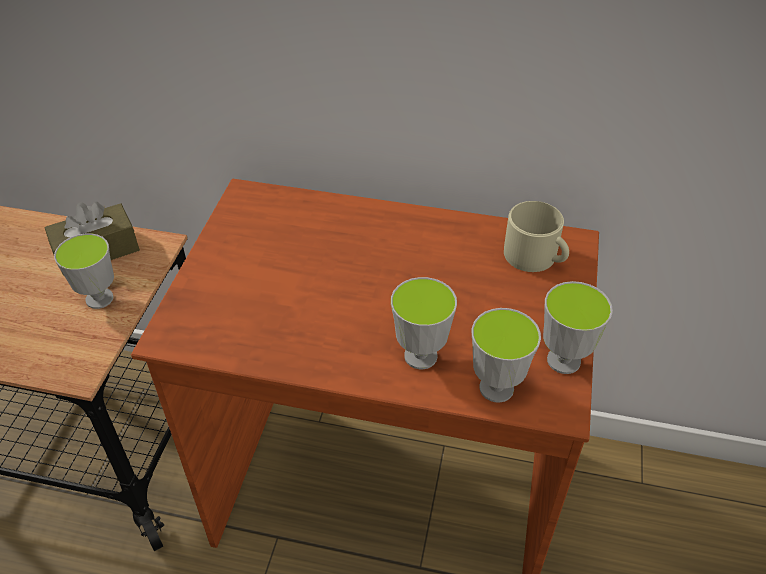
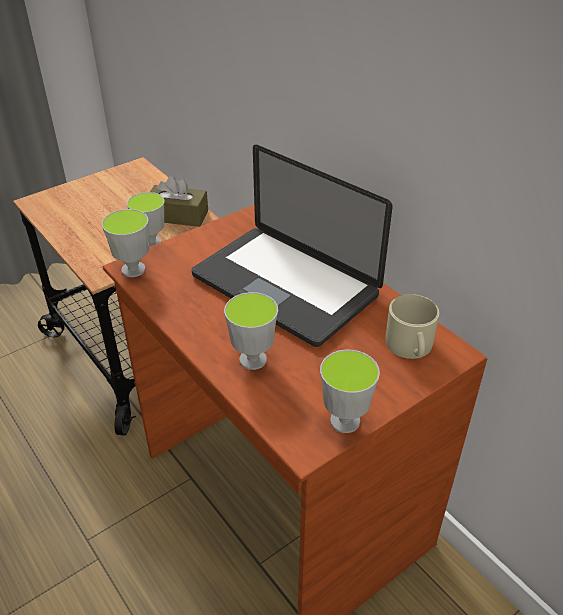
camera: 40 degrees right, 5 degrees down
cup [472,308,541,403] -> cup moved to [102,209,149,277]
none -> laptop [192,145,393,347]

